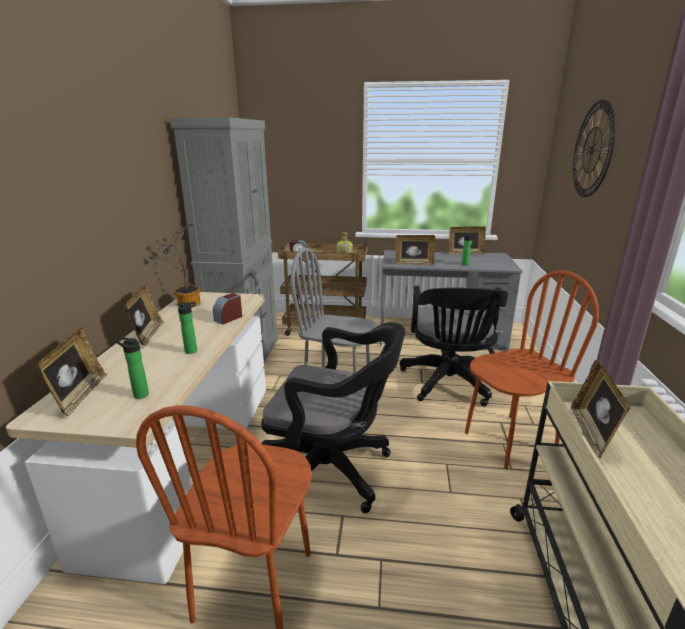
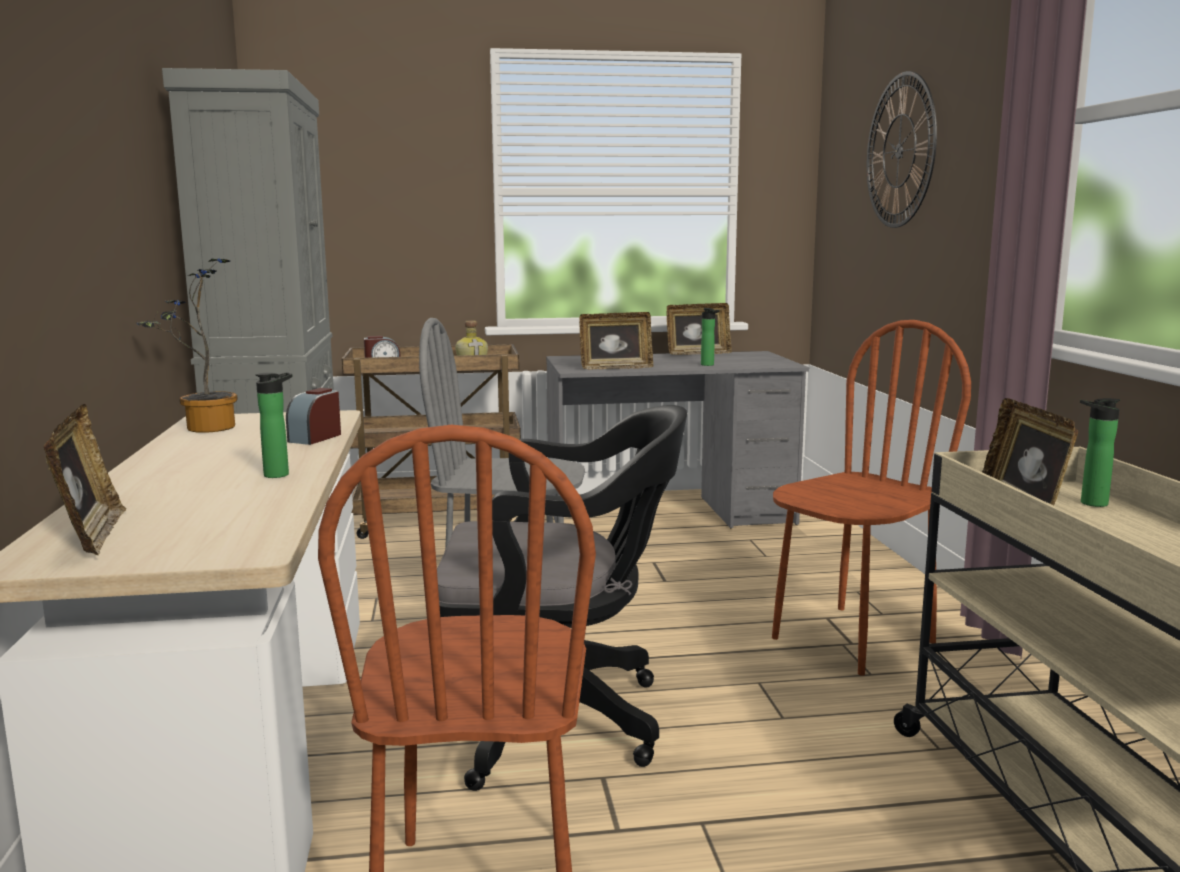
camera: 15 degrees left, 10 degrees down
bottle [116,337,149,399] -> bottle moved to [1080,398,1120,507]
picture frame [124,284,164,346] -> none
black office chair [400,286,508,406] -> none

